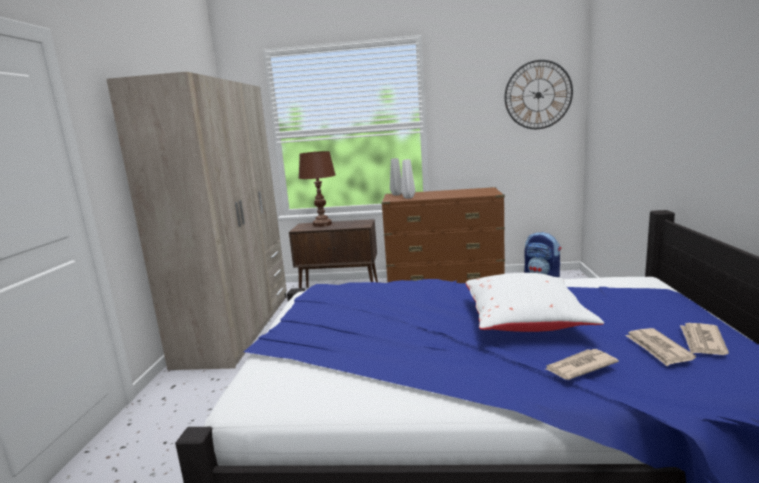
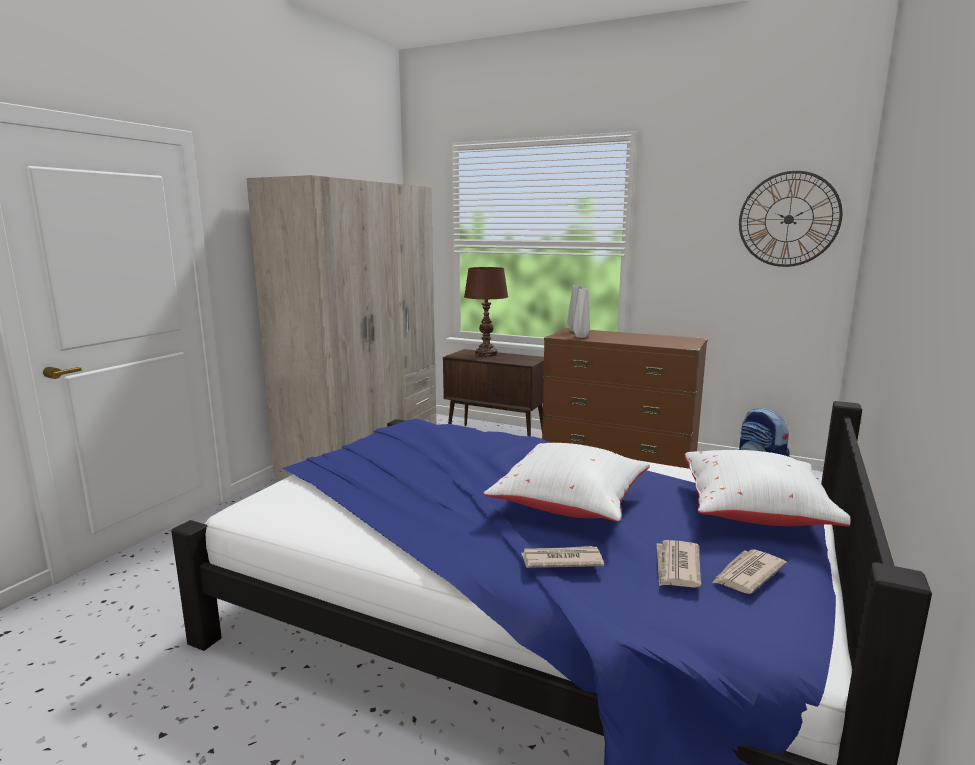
camera: 20 degrees right, 0 degrees up
none -> white pillow [684,450,851,527]

